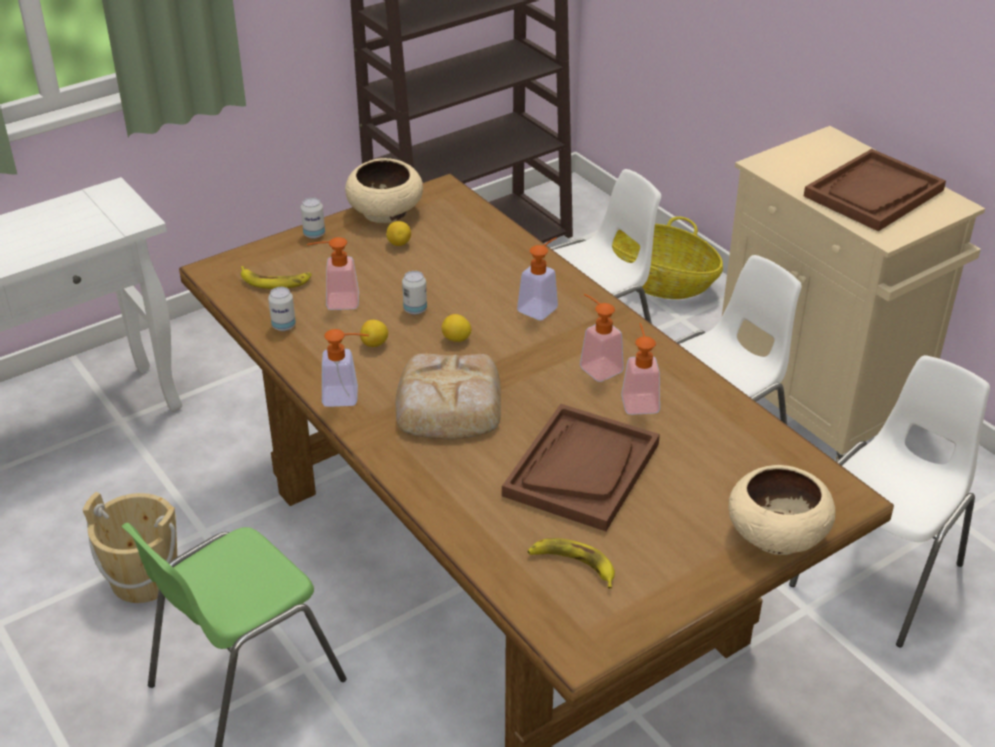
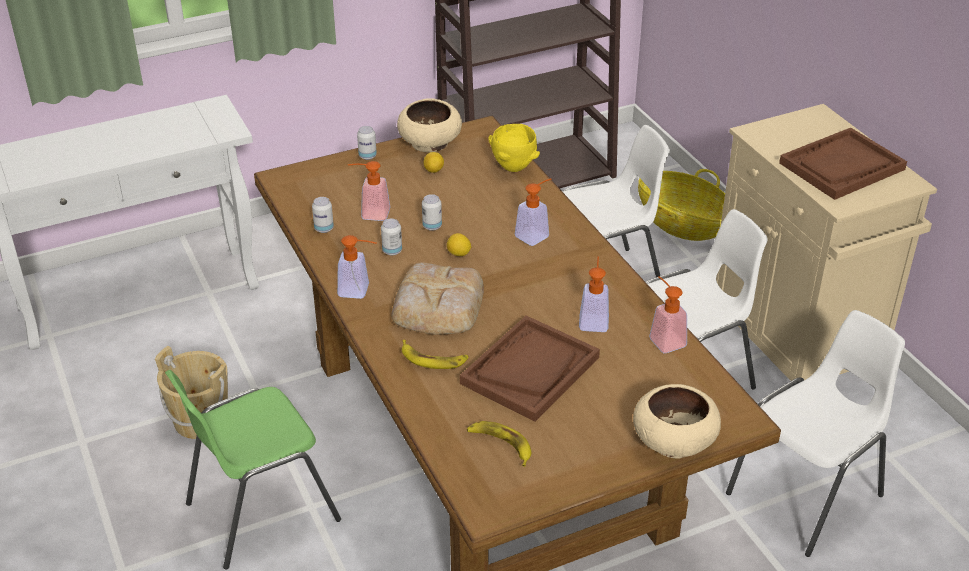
camera: 10 degrees right, 0 degrees up
banana [241,266,312,289] -> banana moved to [402,340,469,369]
lemon [360,320,388,347] -> can [381,219,402,256]
soap dispenser [580,294,624,382] -> soap dispenser moved to [649,276,687,353]
none -> yellow bowl [488,124,540,172]

